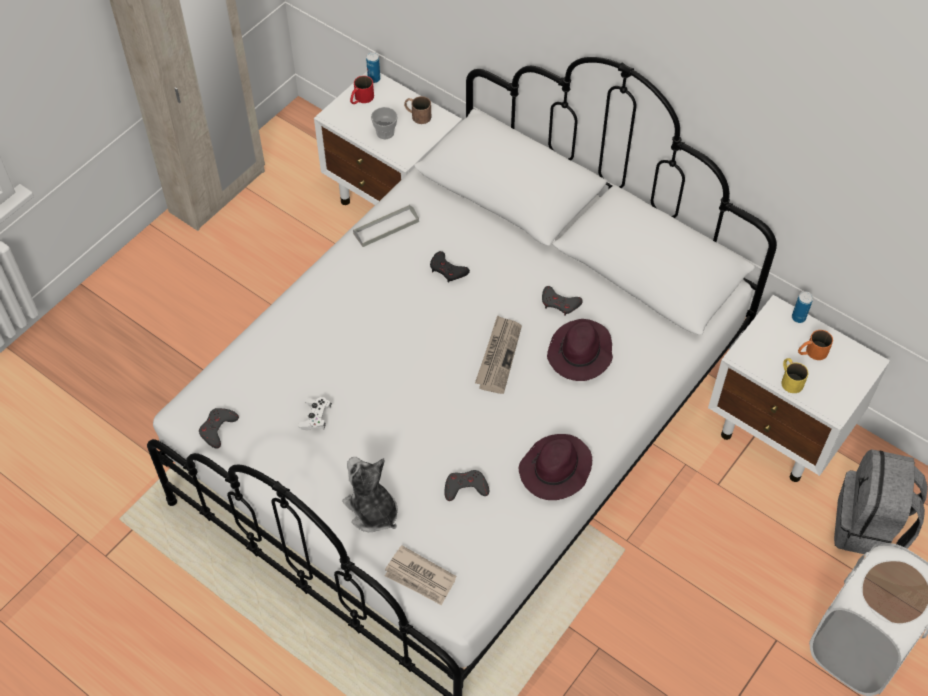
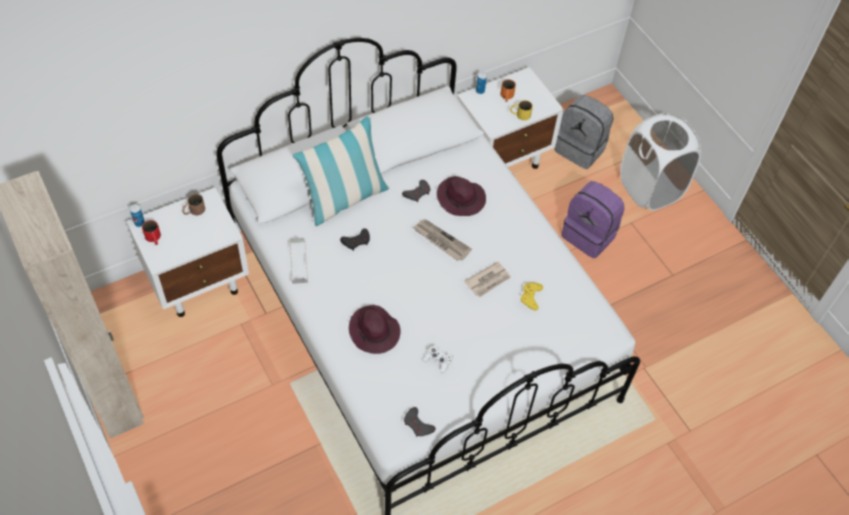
camera: 70 degrees left, 0 degrees up
plush toy [342,457,398,532] -> none
cup [371,107,398,139] -> none
newspaper [385,545,456,605] -> newspaper moved to [464,262,511,298]
grey game controller [444,470,489,501] -> yellow game controller [521,283,543,311]
purple hat [519,434,592,500] -> purple hat moved to [349,305,401,354]
none -> pillow [292,116,390,226]
none -> purple backpack [562,181,625,258]

